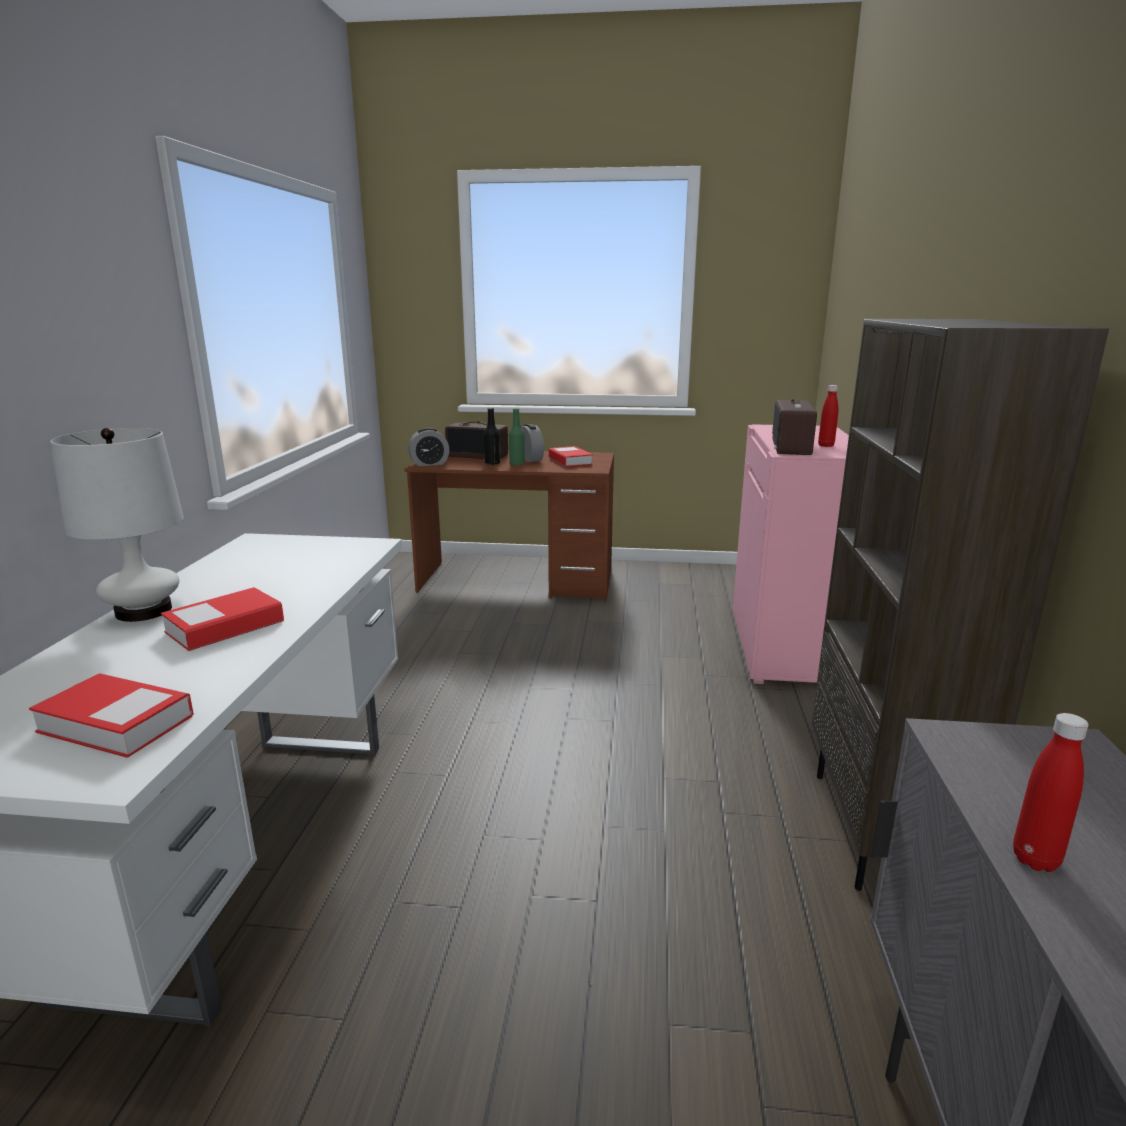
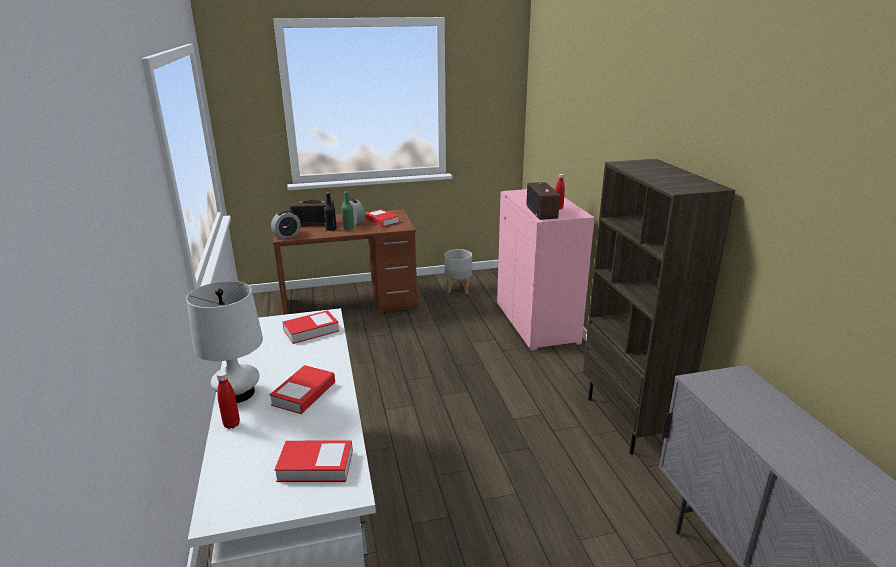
camera: 20 degrees left, 5 degrees up
red bottle [1013,713,1089,872] -> red bottle moved to [217,371,240,429]
none -> book [282,310,339,344]
none -> grey planter [444,249,472,294]

